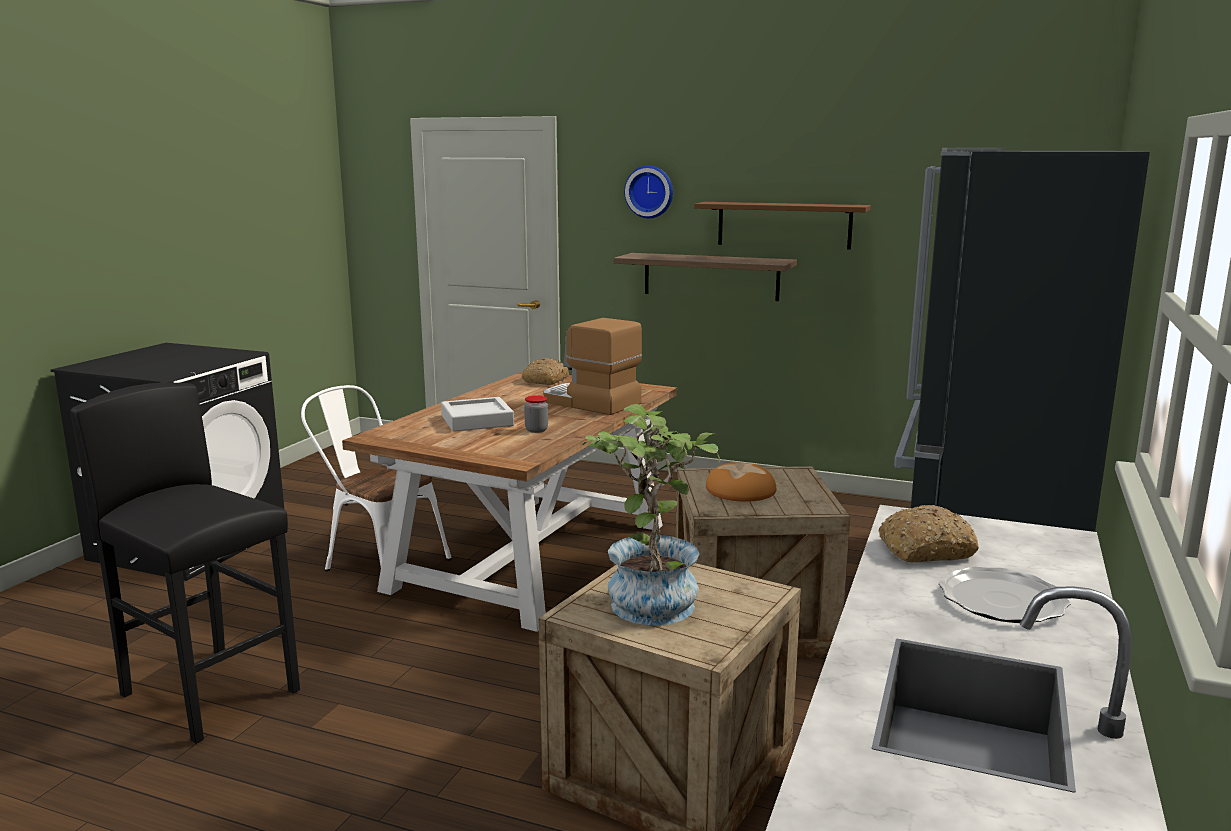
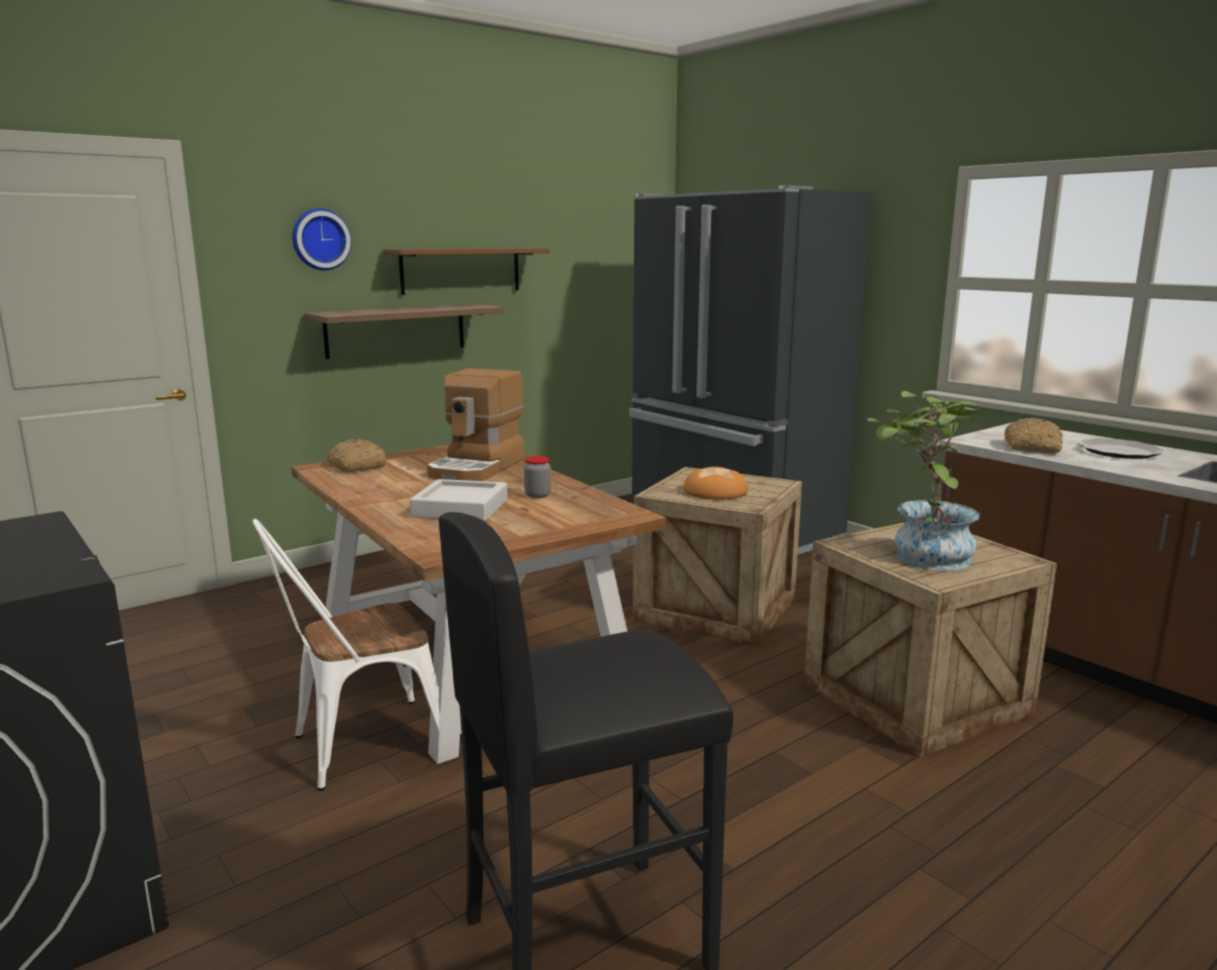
camera: 60 degrees left, 0 degrees up
coffee machine [543,318,642,415] -> coffee machine turned 45 degrees counterclockwise [427,368,525,481]

